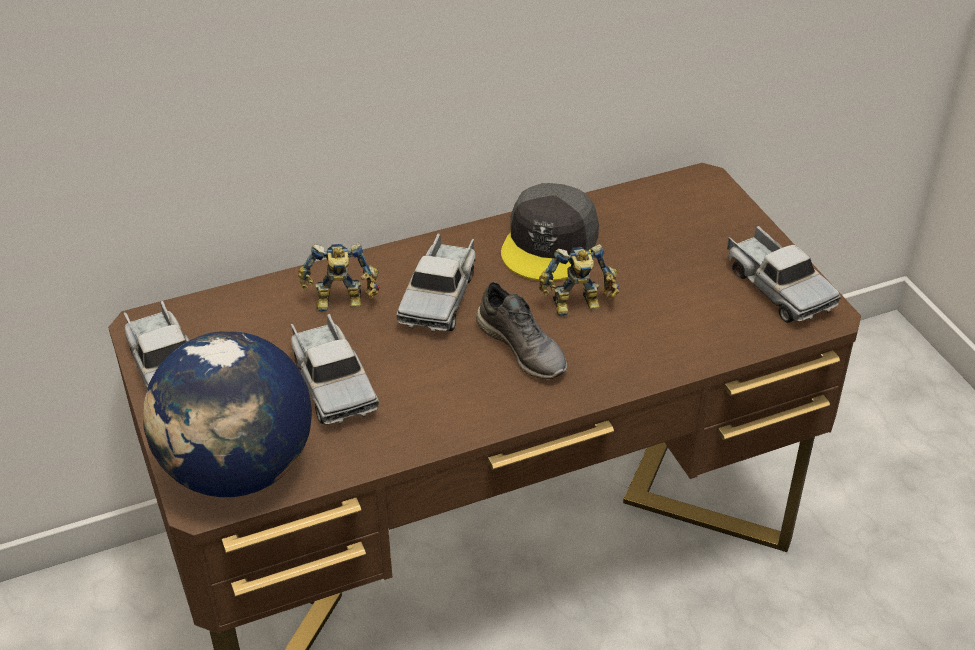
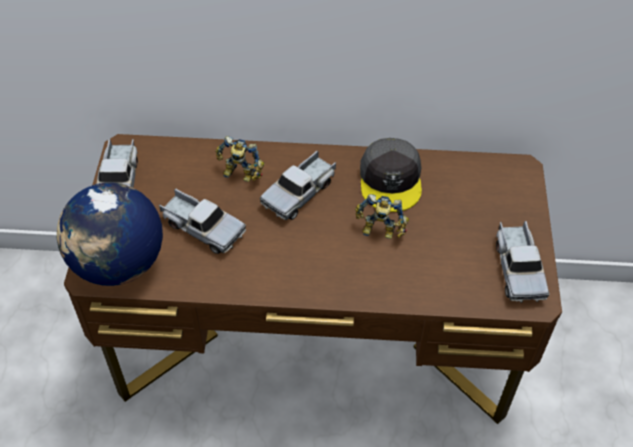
camera: 25 degrees right, 10 degrees up
toy truck [291,314,379,425] -> toy truck turned 60 degrees counterclockwise [159,189,246,254]
grey shoe [476,282,567,379] -> none
grey cap [501,183,599,281] -> grey cap turned 45 degrees counterclockwise [360,138,422,212]

